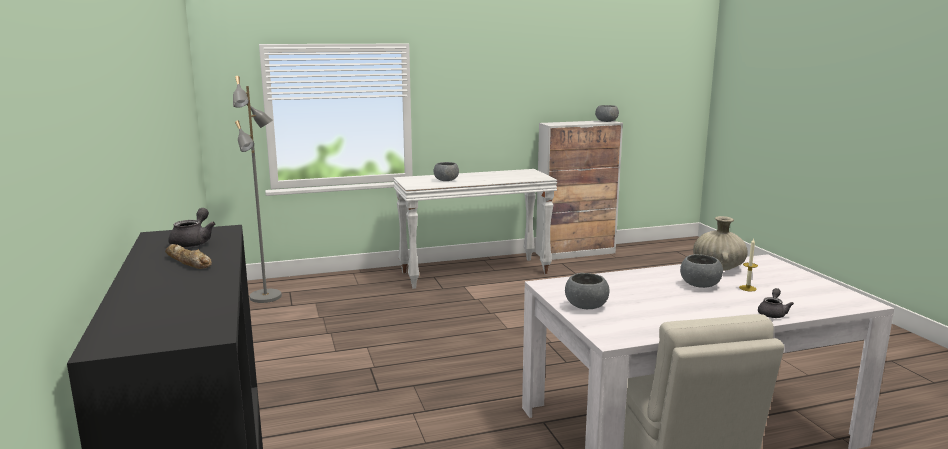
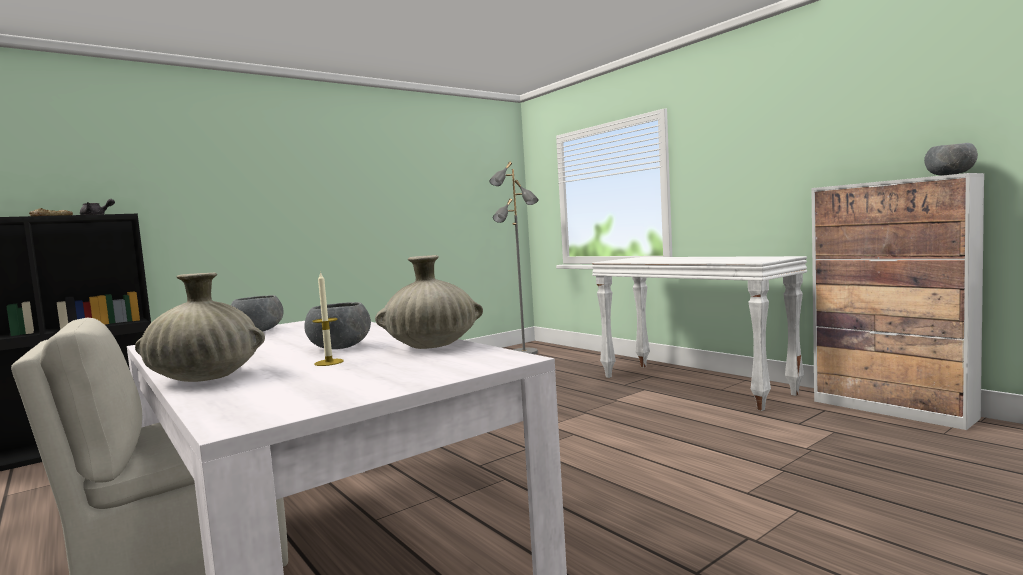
camera: 70 degrees right, 10 degrees down
grey bowl [433,162,459,181] -> none
grey teapot [758,288,794,318] -> beige vase [135,273,265,382]

